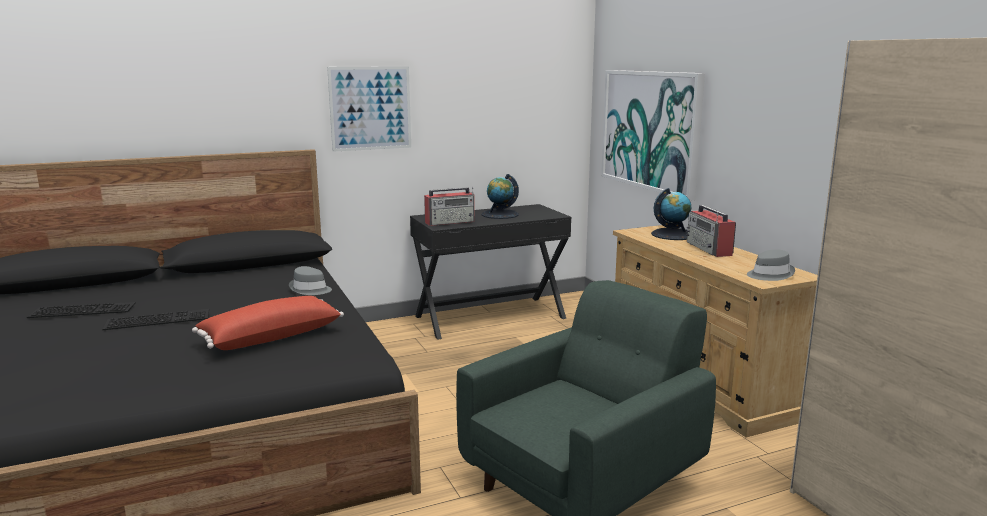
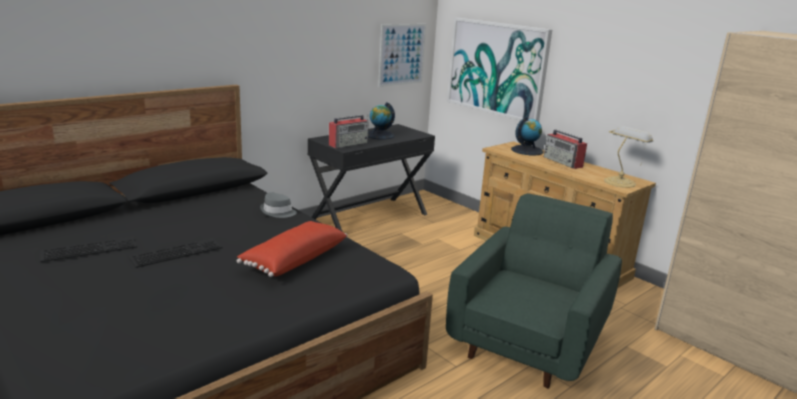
camera: 20 degrees left, 5 degrees up
picture [327,66,411,152] -> picture moved to [378,24,426,87]
grey hat [747,249,795,281] -> table lamp [604,126,653,188]

